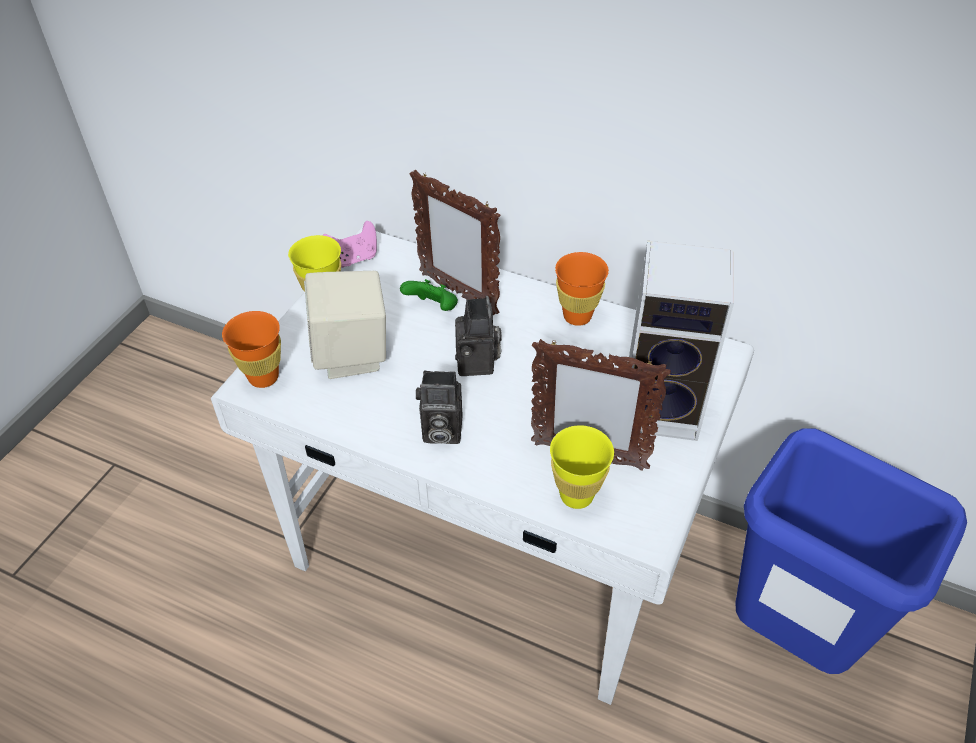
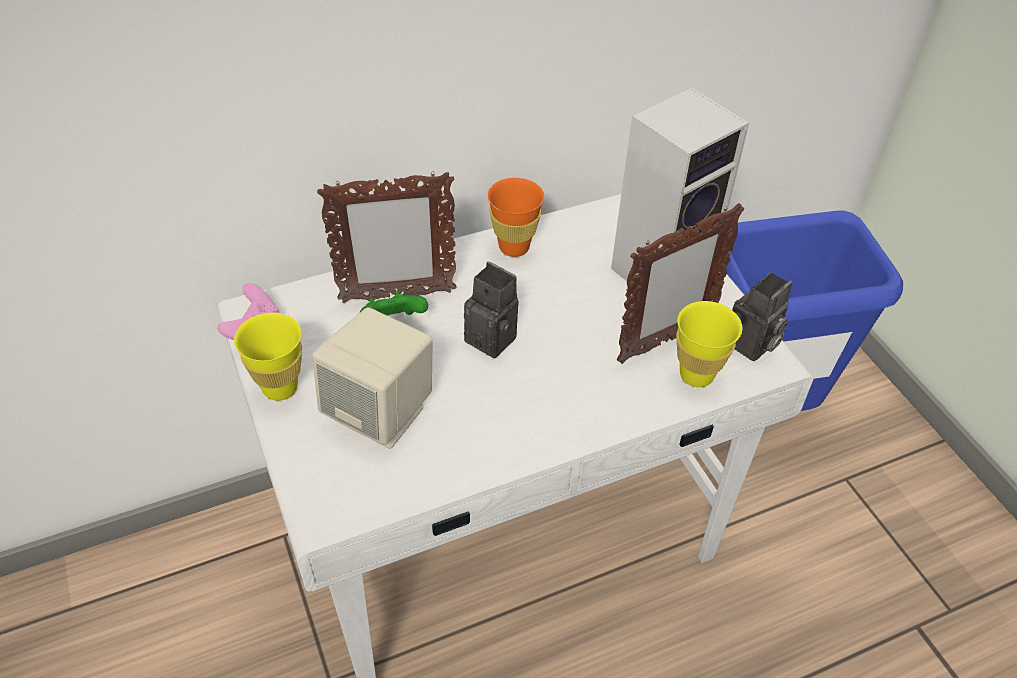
camera: 50 degrees left, 0 degrees up
orange cup [222,311,281,388] -> none
camera [416,370,463,444] -> camera moved to [732,272,793,361]

